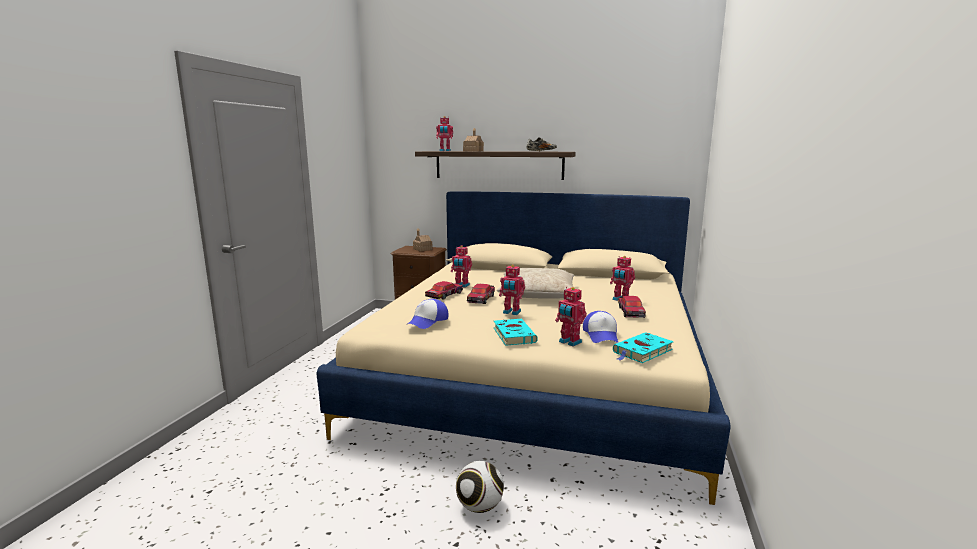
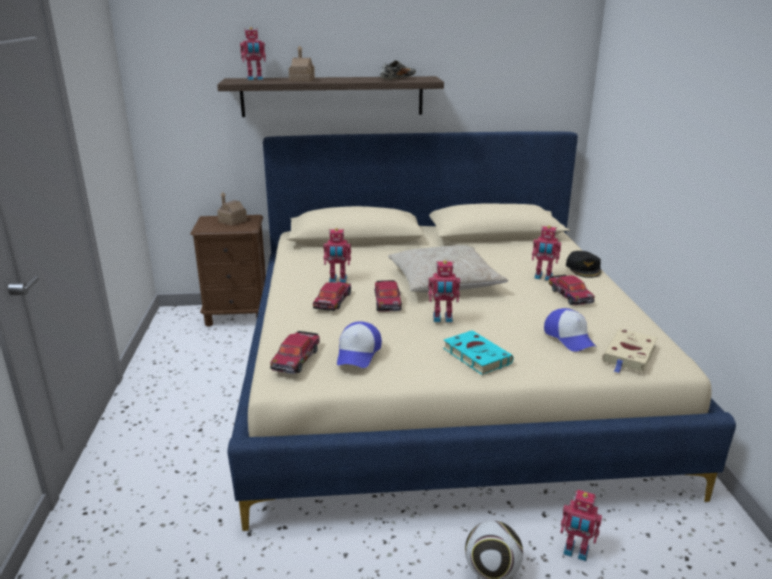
camera: 20 degrees left, 10 degrees up
toy robot [555,287,587,347] -> toy robot moved to [560,489,602,561]
turquoise book [613,332,674,363] -> beige book [602,329,658,373]
none -> toy car [270,331,320,374]
none -> black cap [566,251,602,278]

